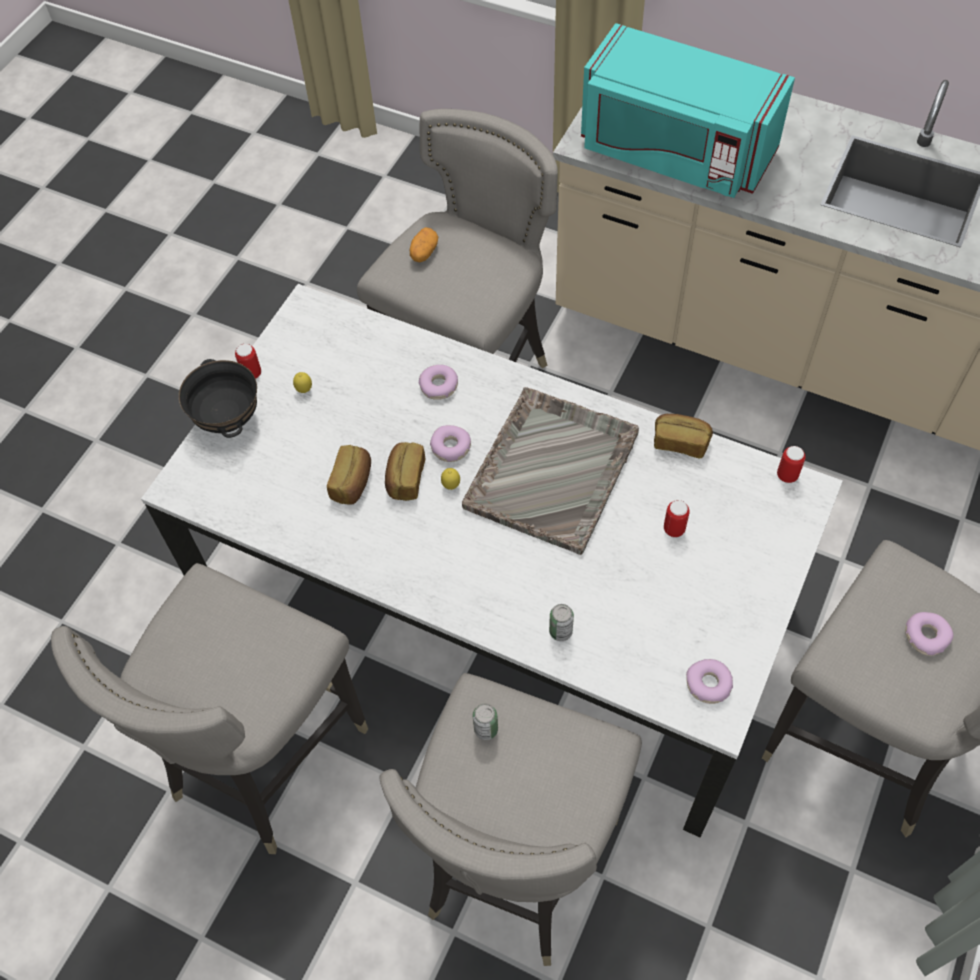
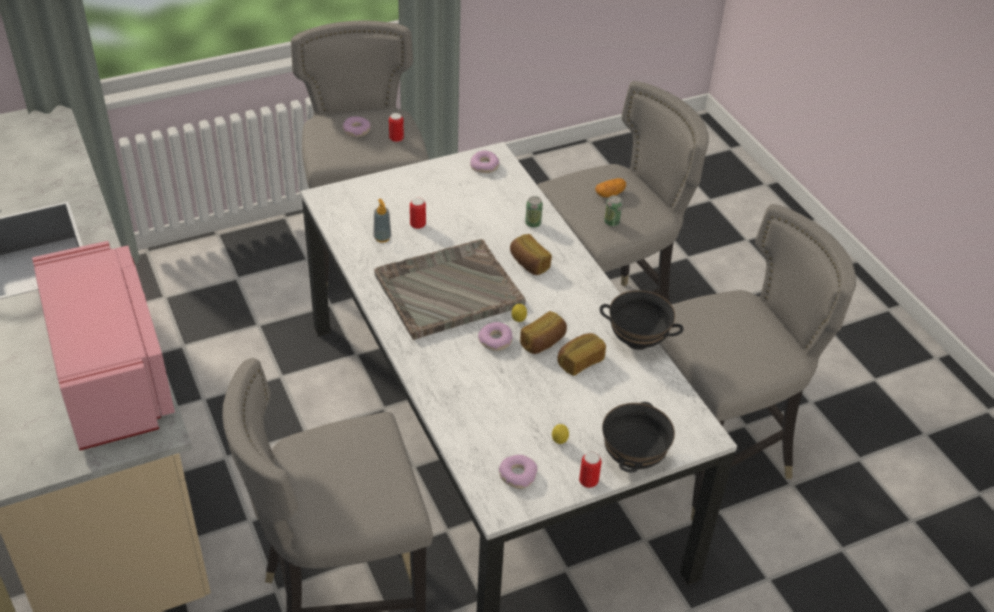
camera: 145 degrees left, 15 degrees down
potato [410,227,438,262] -> potato moved to [595,178,626,197]
donut [418,365,458,400] -> donut moved to [499,455,537,489]
turquoise microwave [581,23,795,198] -> pink microwave [32,241,175,450]
bread [654,414,713,458] -> bread moved to [510,234,552,275]
can [777,446,806,483] -> can moved to [389,113,404,142]
none -> soap dispenser [373,199,391,243]
none -> black bowl [599,290,684,350]

